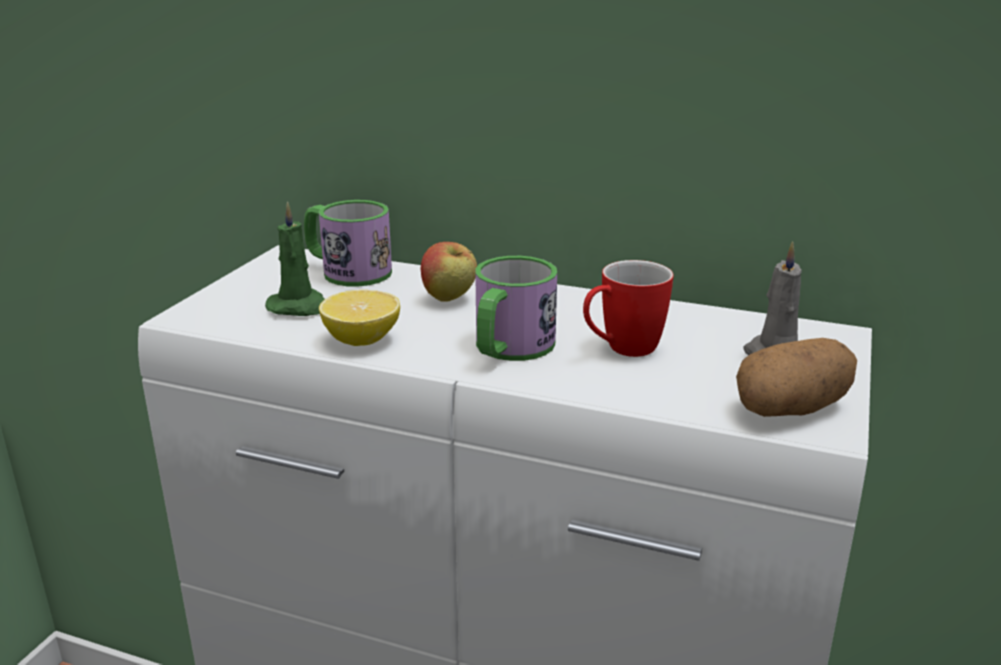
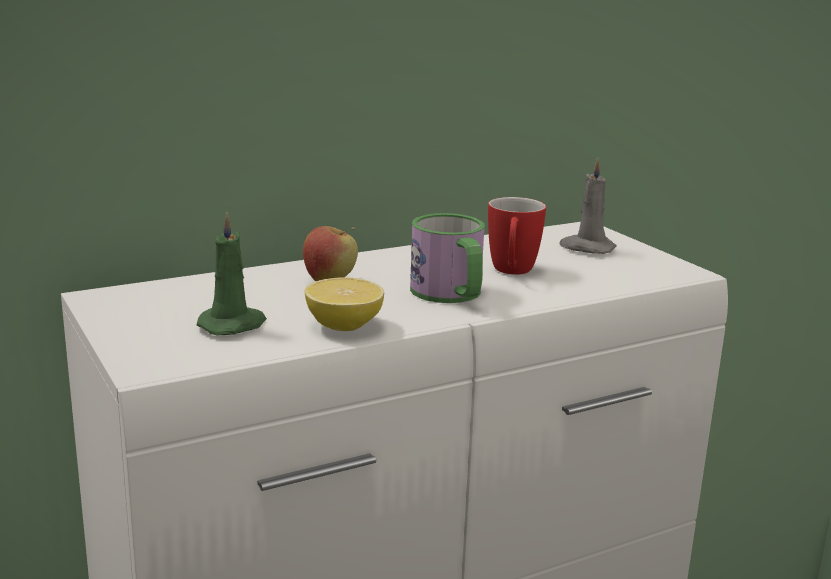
camera: 50 degrees left, 5 degrees down
mug [304,200,392,287] -> none
potato [736,338,857,417] -> none

